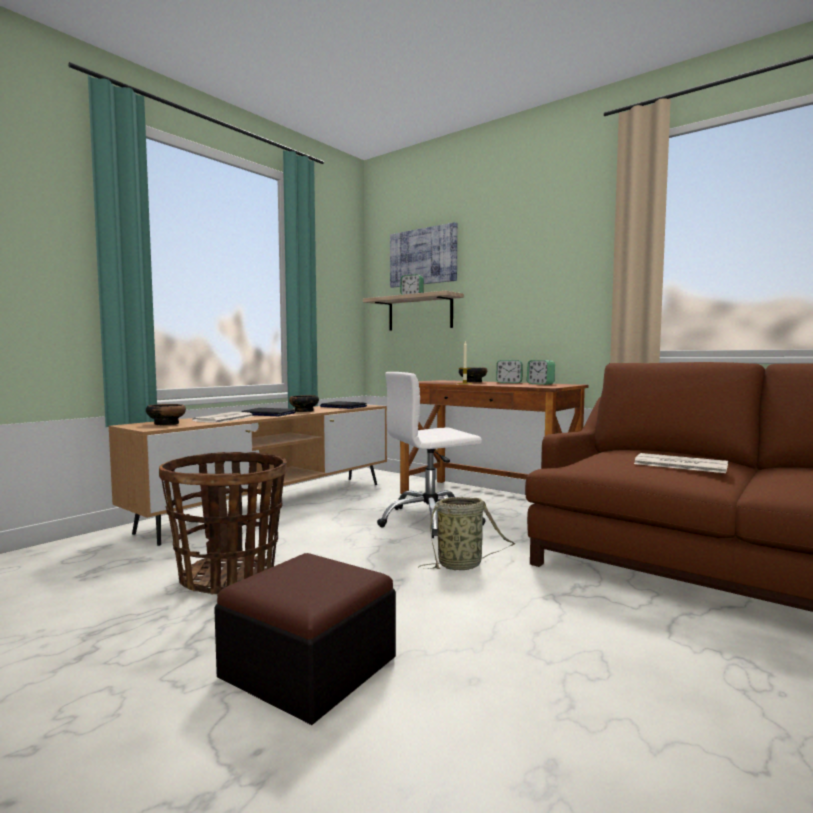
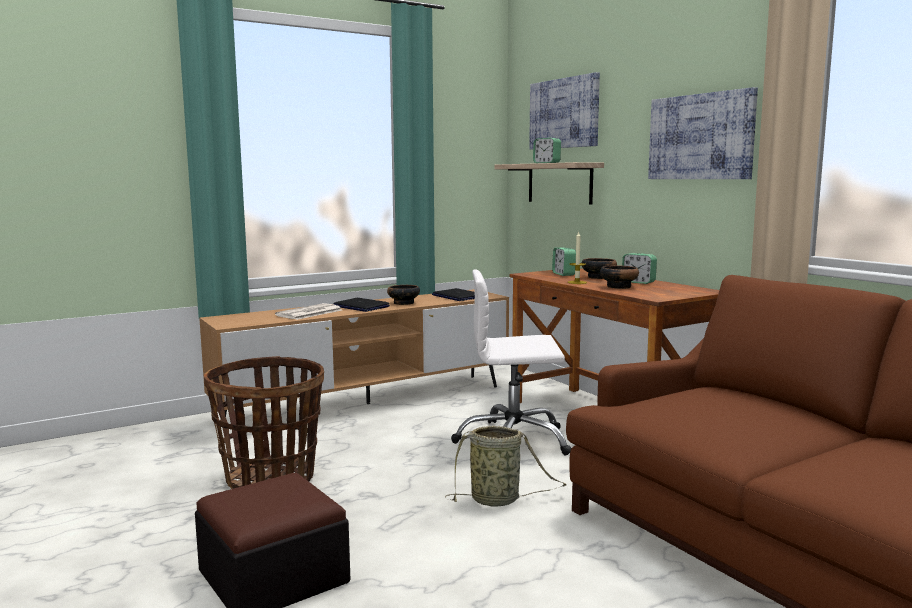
camera: 20 degrees right, 5 degrees up
bowl [146,404,186,425] -> bowl moved to [600,265,639,289]
alarm clock [527,360,555,385] -> alarm clock moved to [552,248,576,276]
newspaper [634,453,728,473] -> none
none -> picture [648,87,758,179]

